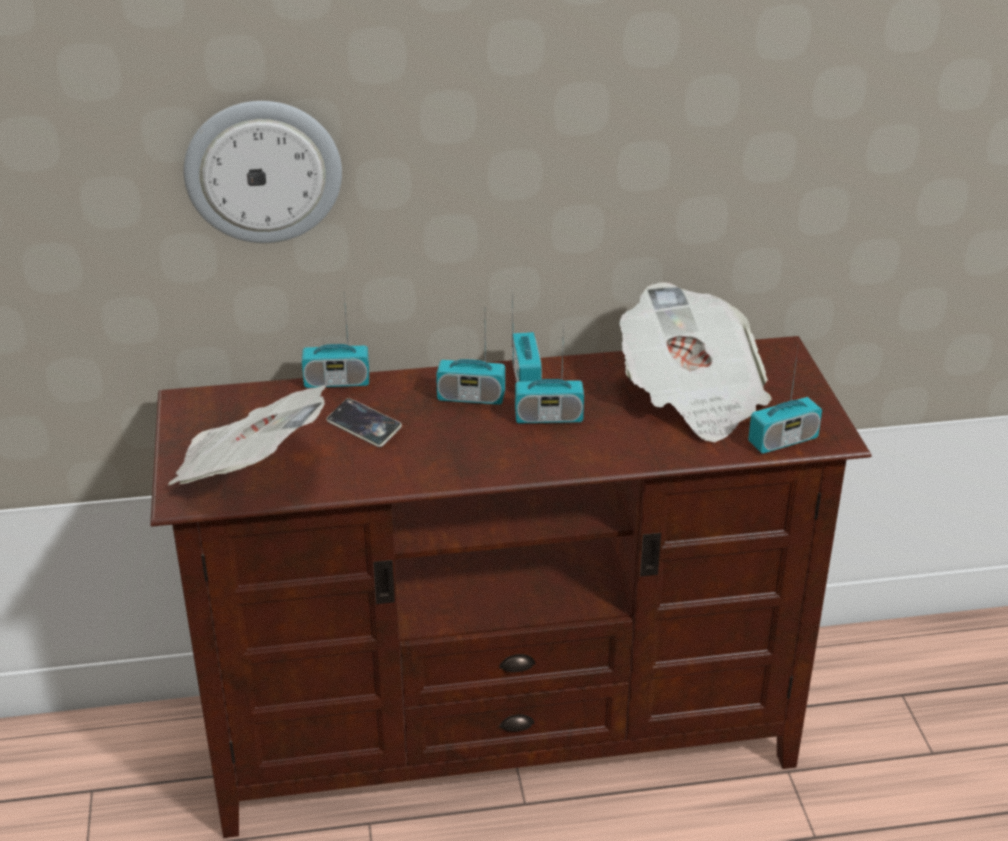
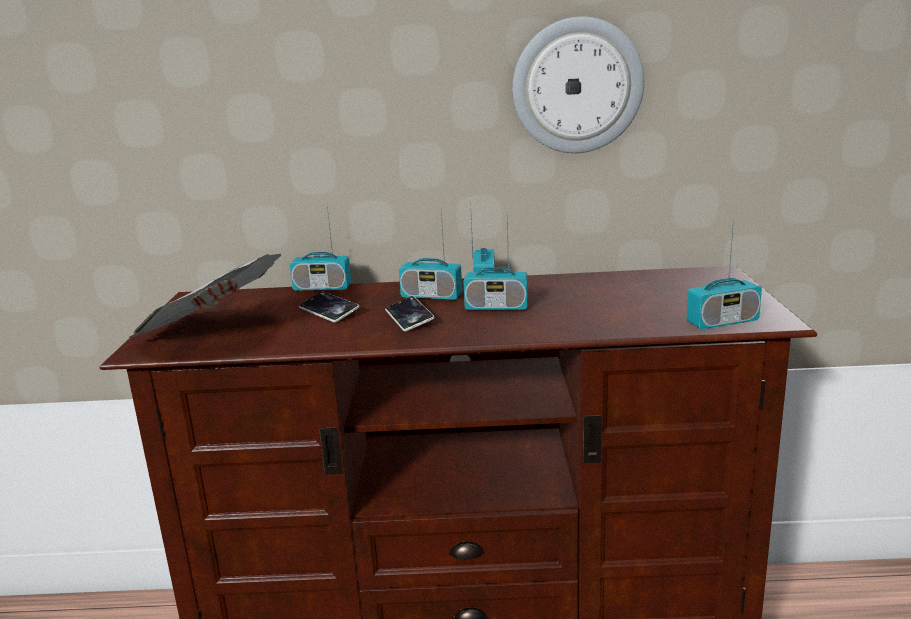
camera: 10 degrees right, 15 degrees down
wall clock [183,101,342,243] -> wall clock moved to [512,16,644,153]
newspaper [619,282,772,442] -> none
none -> phone [385,296,435,331]

